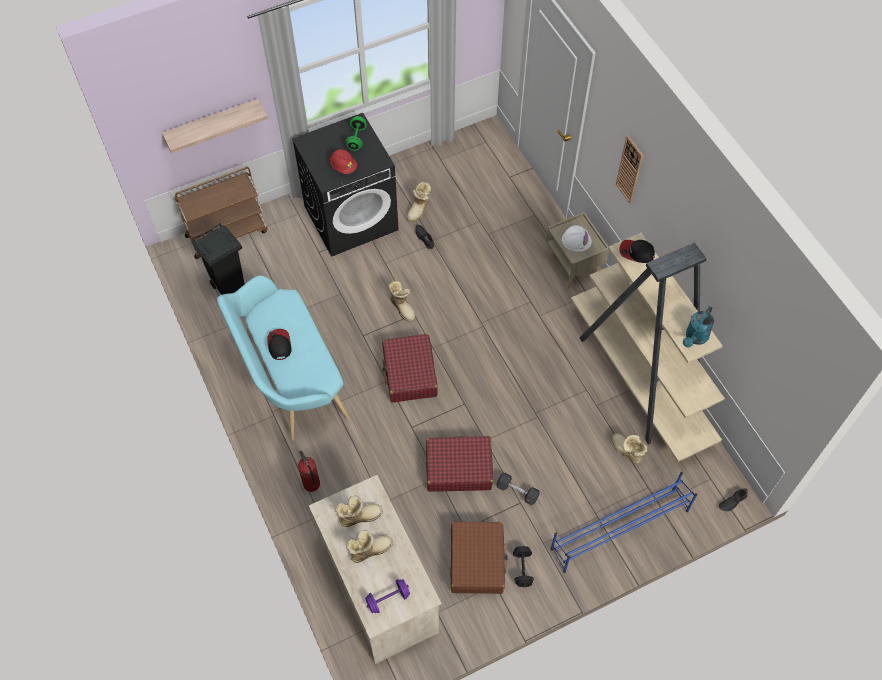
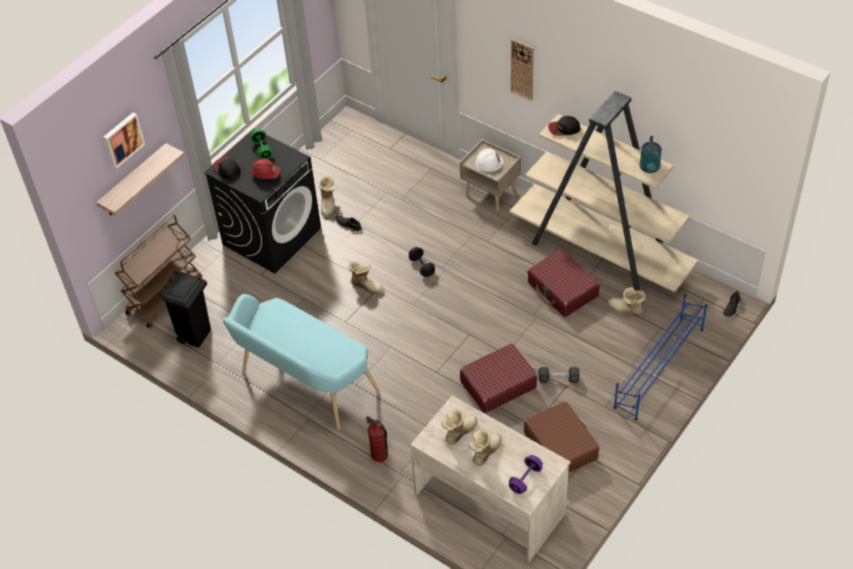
camera: 25 degrees left, 10 degrees down
cap [267,329,292,360] -> cap moved to [213,157,241,180]
red suitcase [382,334,438,403] -> red suitcase moved to [527,249,600,317]
black dumbbell [513,546,534,587] -> black dumbbell moved to [409,247,435,277]
none -> picture [104,113,145,169]

